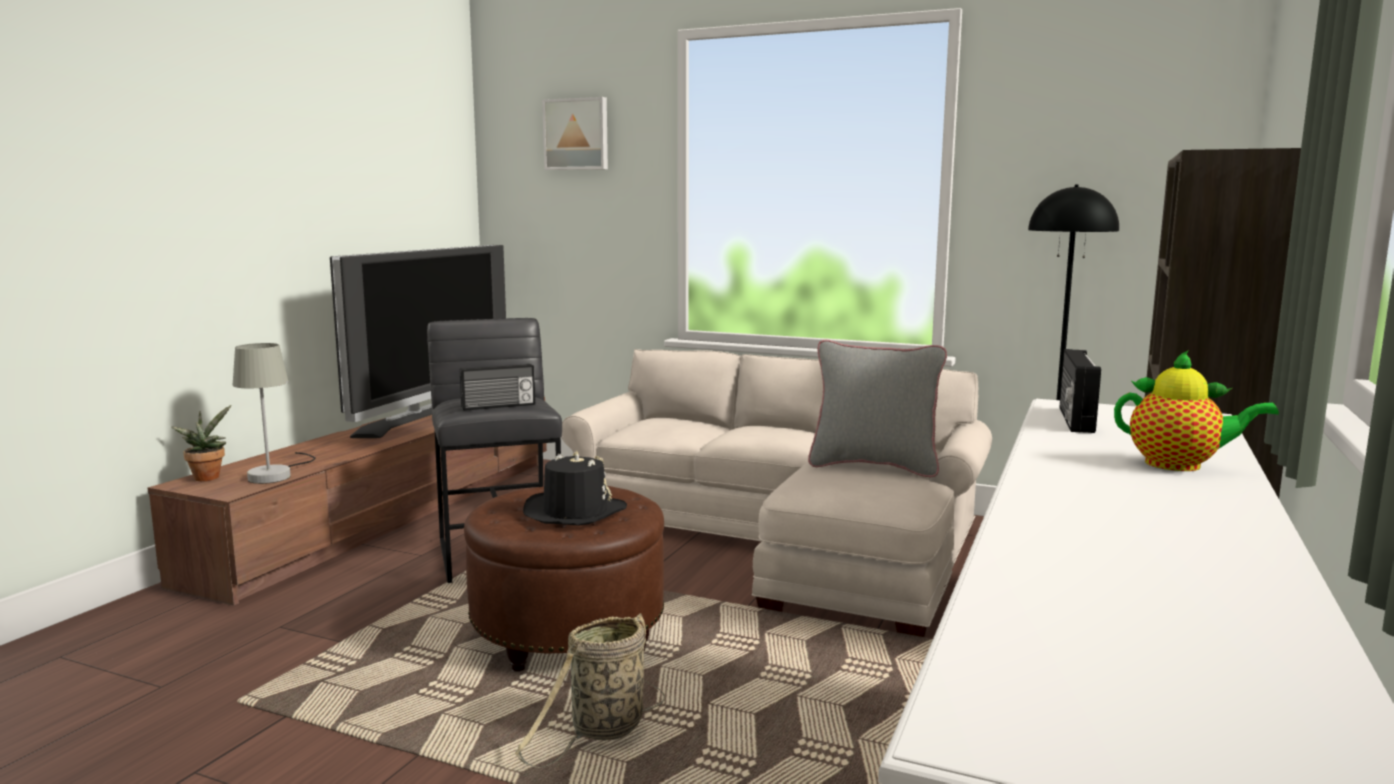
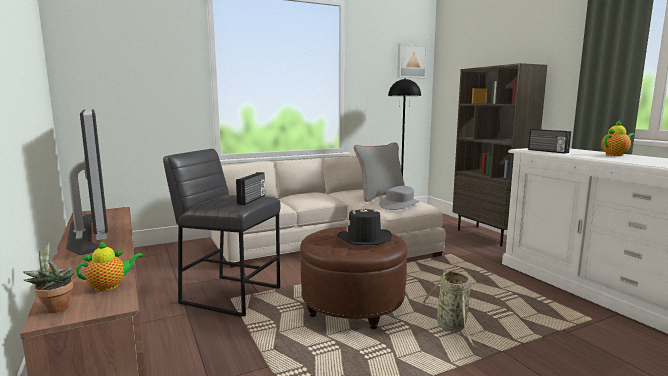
camera: 50 degrees left, 0 degrees up
grey table lamp [233,343,316,484] -> teapot [76,241,143,291]
picture [542,97,608,170] -> picture moved to [397,43,427,78]
none -> grey hat [379,186,420,210]

